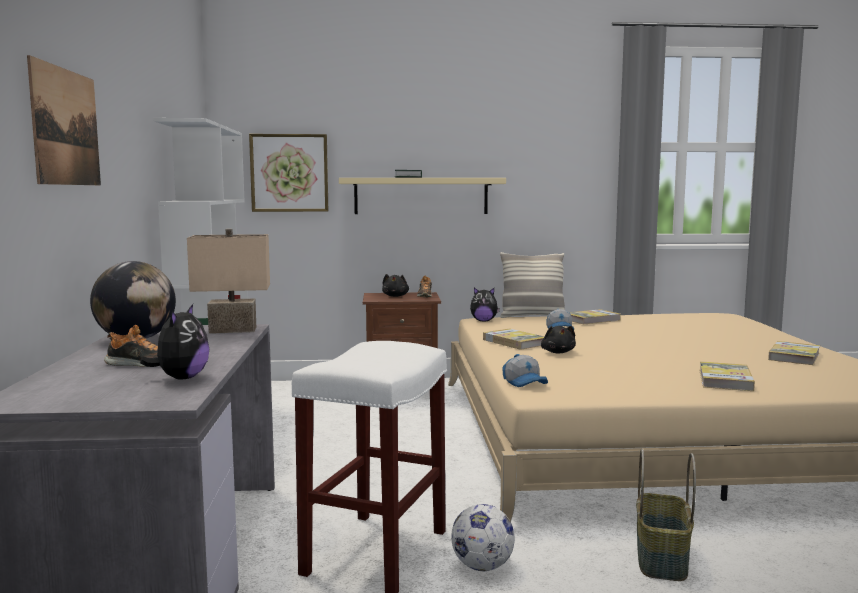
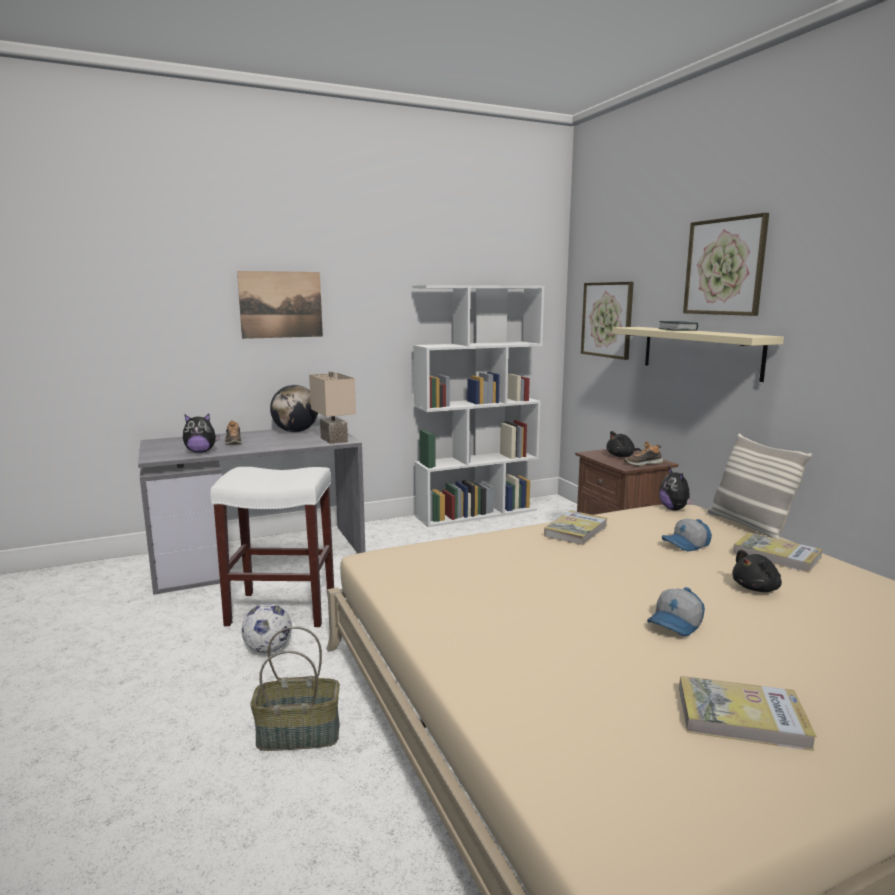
camera: 70 degrees right, 5 degrees up
cap [503,354,548,387] -> cap moved to [647,587,705,636]
black plush toy [541,325,576,353] -> black plush toy moved to [732,550,782,592]
book [699,361,755,391] -> none
none -> picture [683,213,769,316]

